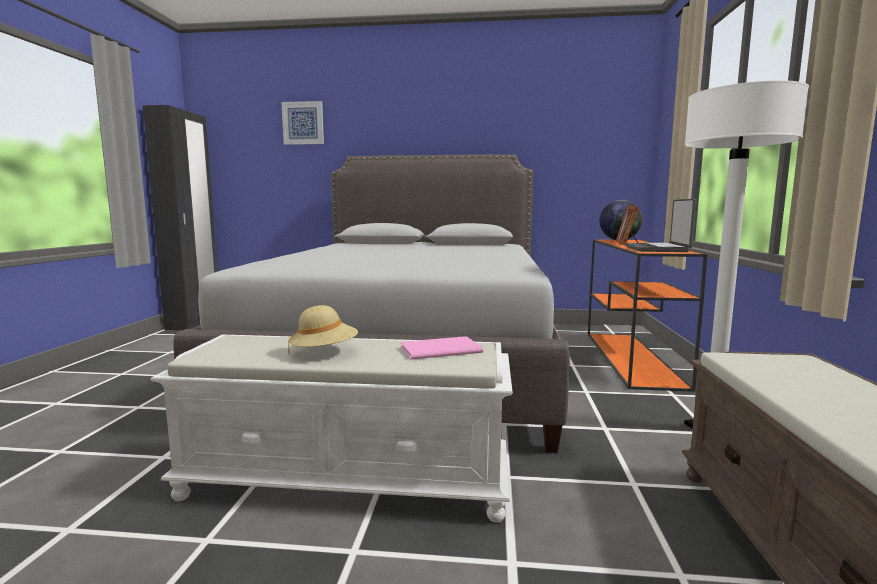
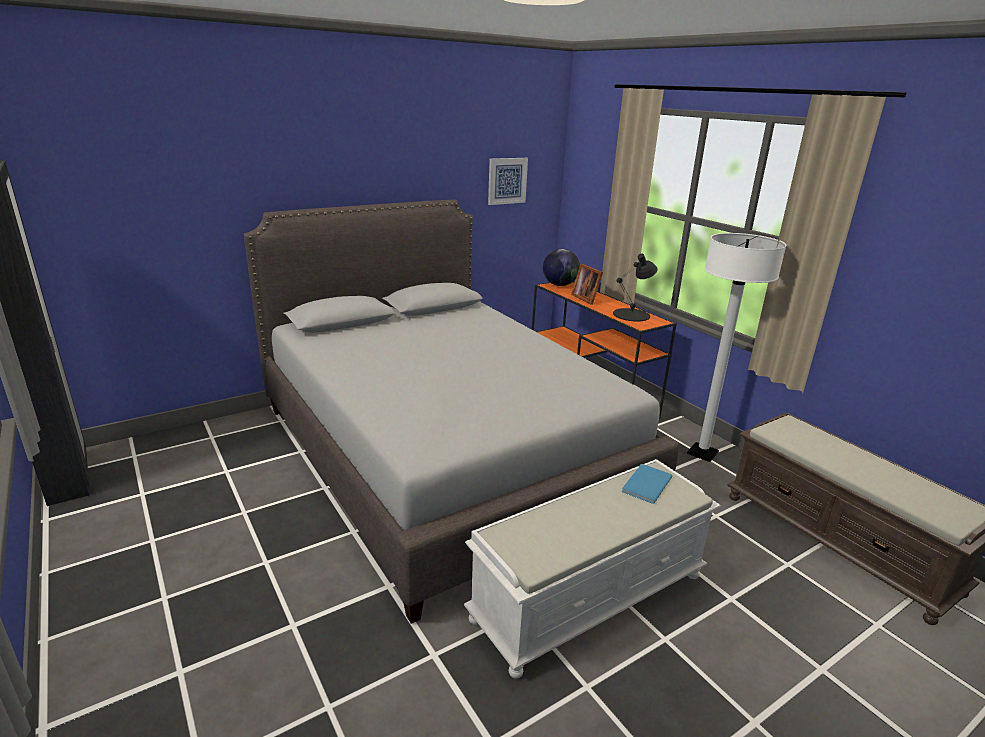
camera: 40 degrees left, 15 degrees up
picture [282,101,324,145] -> picture moved to [488,158,528,205]
beige hat [288,305,358,353] -> none
pink book [400,336,483,359] -> blue book [622,464,672,504]
laptop [625,199,696,252] -> black table lamp [613,253,658,322]

